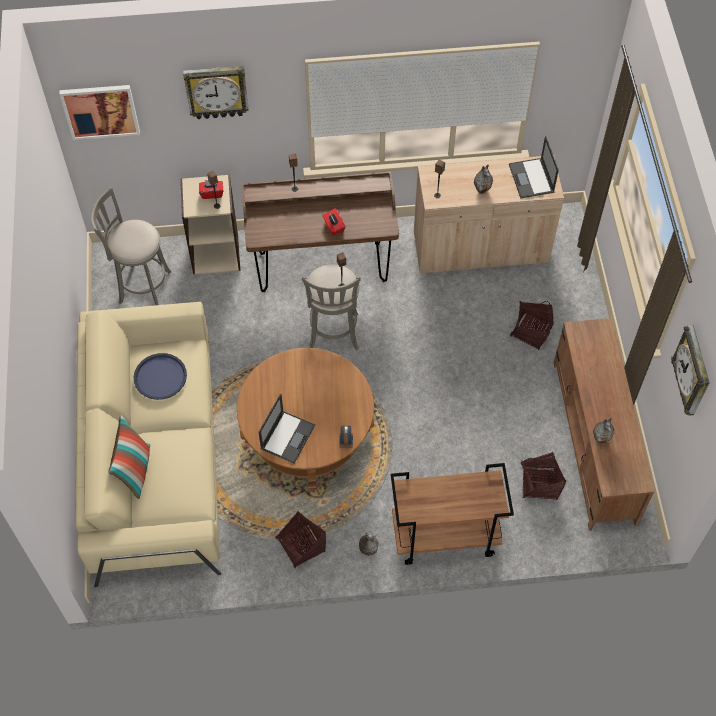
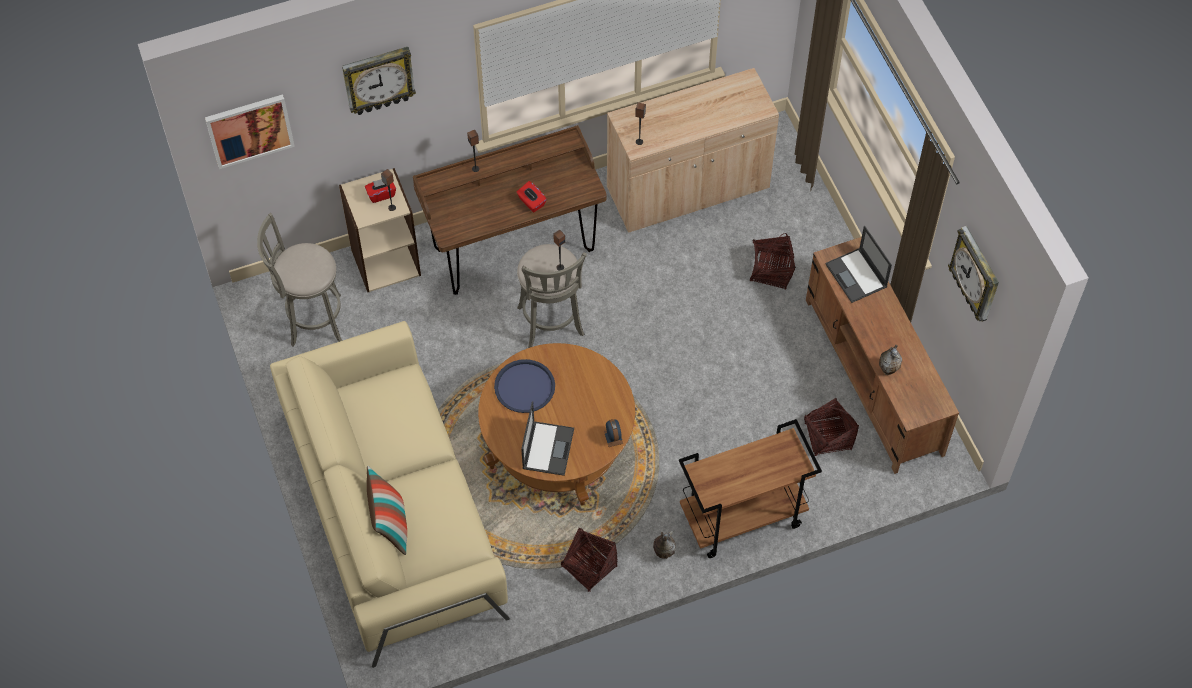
camera: 15 degrees left, 0 degrees up
blue tray [134,353,187,400] -> blue tray moved to [494,359,555,413]
vase [474,165,493,194] -> none
laptop [509,136,559,198] -> laptop moved to [826,226,892,303]

